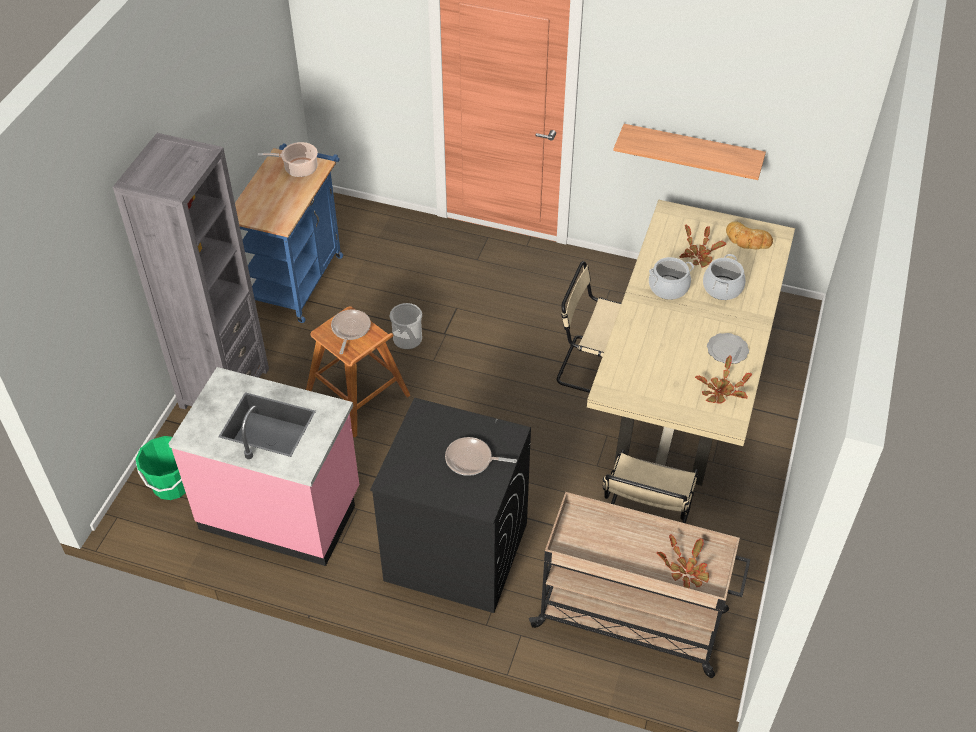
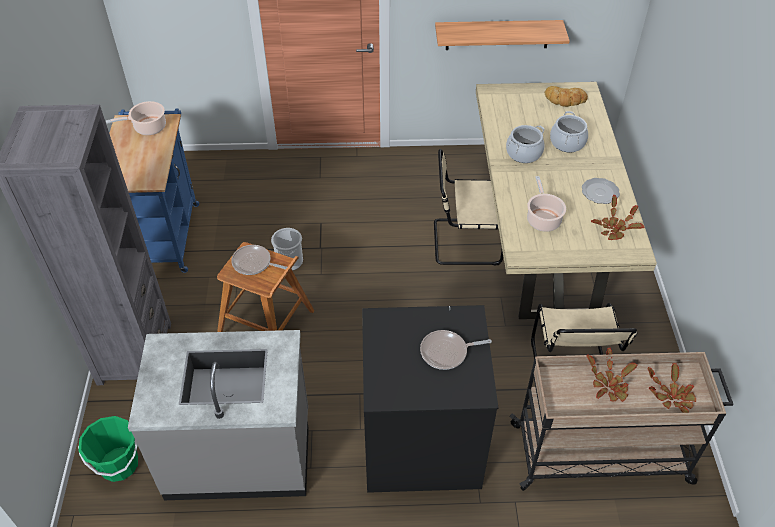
camera: 20 degrees left, 0 degrees up
pink counter [168,367,359,566] -> grey counter [128,330,309,500]
frying pan [331,309,371,354] -> frying pan turned 60 degrees counterclockwise [231,245,287,275]
potted plant [680,224,726,268] -> potted plant moved to [586,348,637,402]
none -> cooking pot [527,176,566,232]

